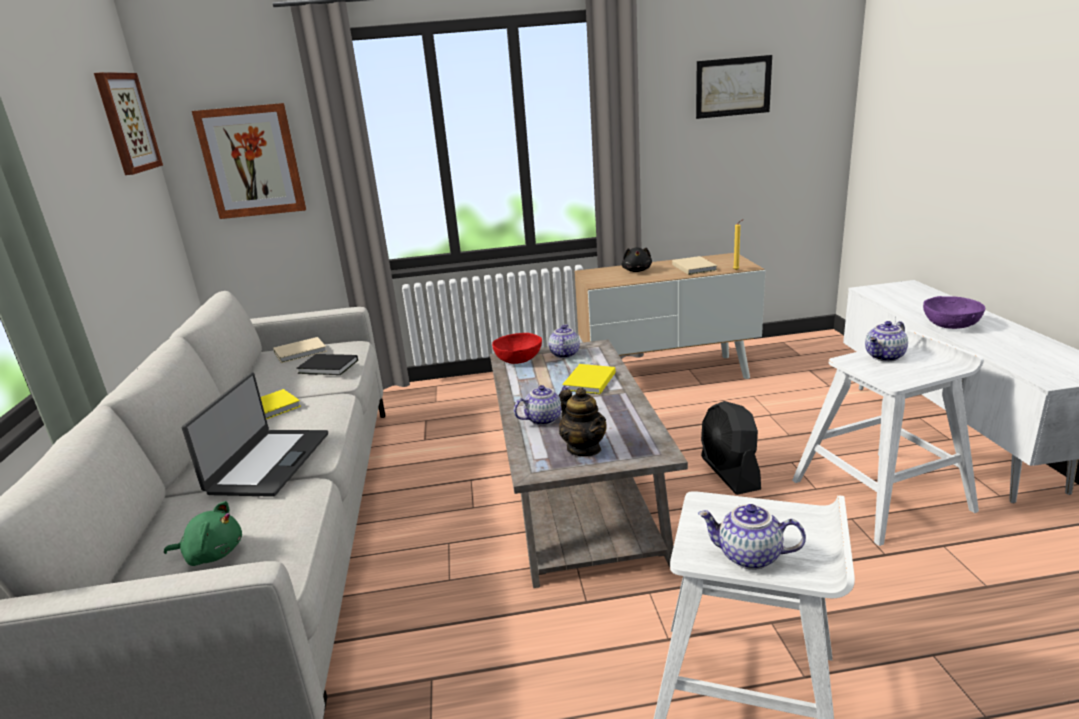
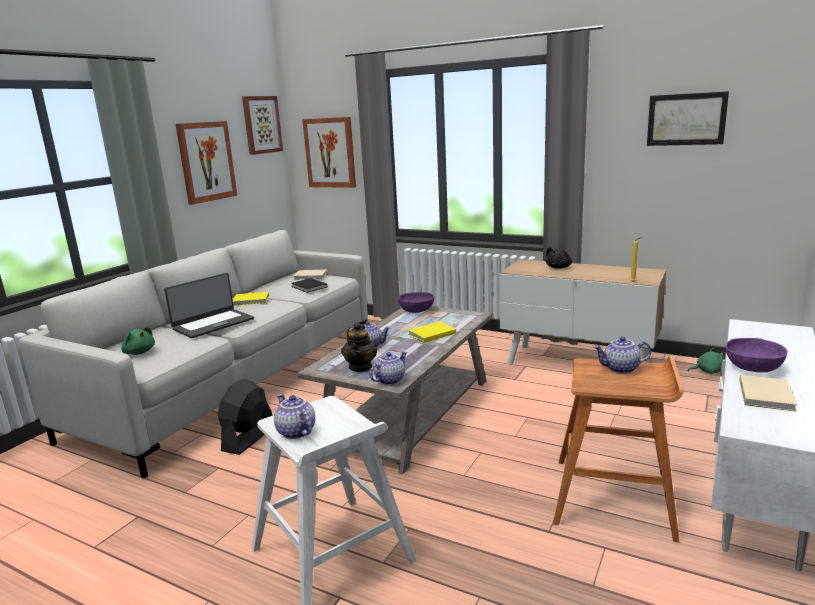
camera: 35 degrees right, 5 degrees down
red bowl [492,333,542,364] -> purple bowl [398,292,434,313]
teapot [549,324,580,358] -> teapot moved to [370,352,407,385]
beige book [672,256,717,275] -> beige book moved to [740,375,797,412]
black fan [701,401,761,495] -> black fan moved to [217,379,273,455]
white stool [792,330,984,546] -> brown stool [553,355,683,542]
none -> picture [175,121,237,205]
none -> green plush toy [688,348,724,374]

